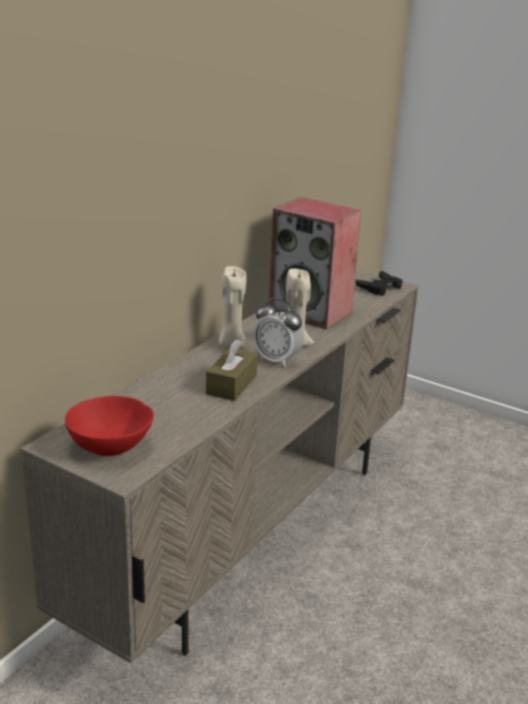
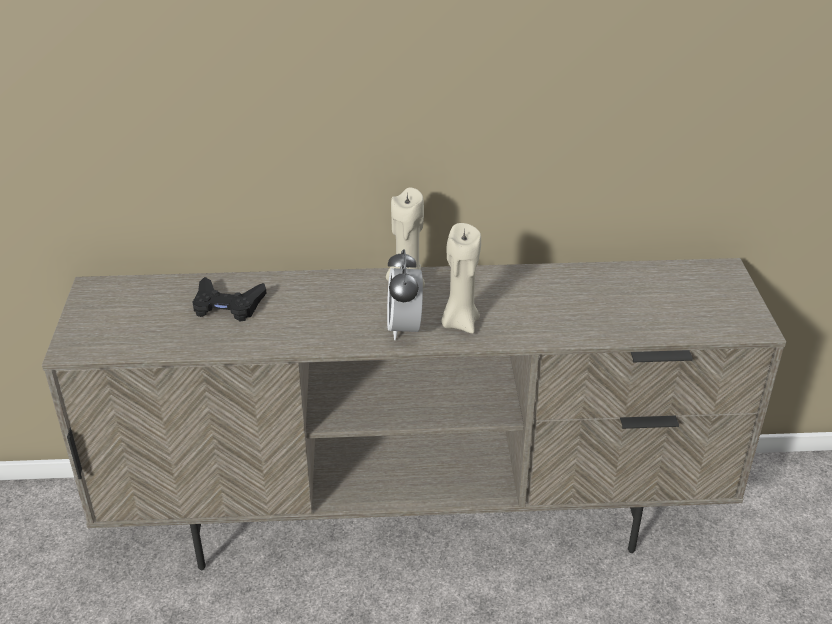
camera: 55 degrees right, 10 degrees up
red bowl [65,396,154,456] -> none
brown tissue box [206,340,258,401] -> none
speaker [269,197,361,330] -> none
black game controller [356,271,403,296] -> black game controller moved to [193,277,267,321]

